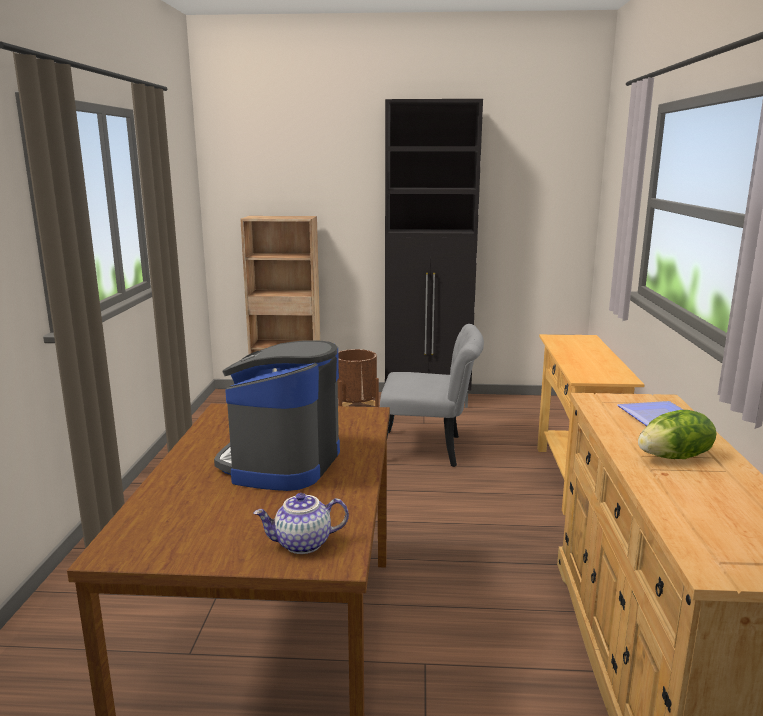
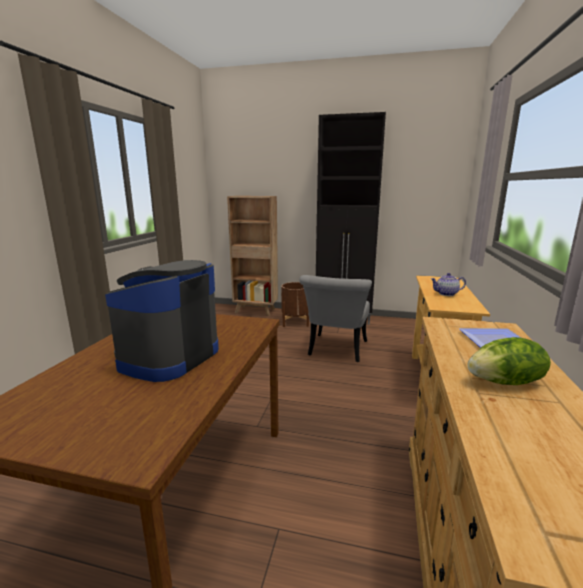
camera: 10 degrees right, 0 degrees up
teapot [253,493,349,554] -> teapot moved to [431,273,466,296]
grey chair [380,324,484,467] -> grey chair turned 90 degrees clockwise [299,275,372,362]

